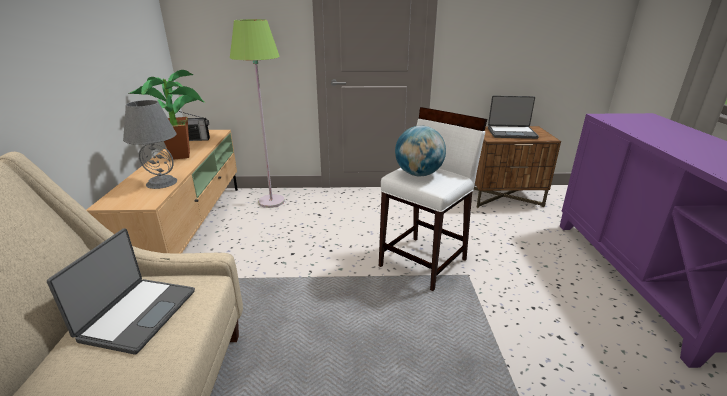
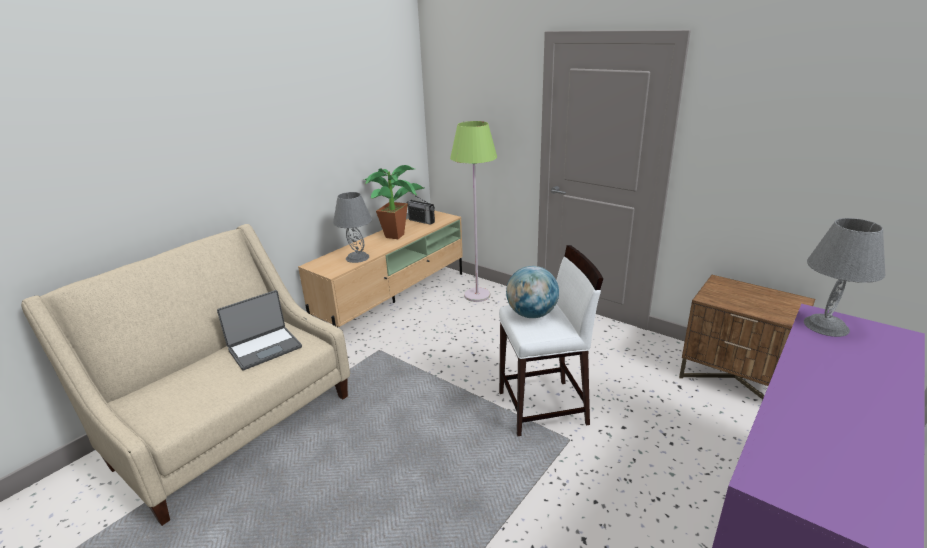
camera: 40 degrees right, 0 degrees up
laptop [488,96,539,139] -> none
none -> grey table lamp [804,218,886,337]

